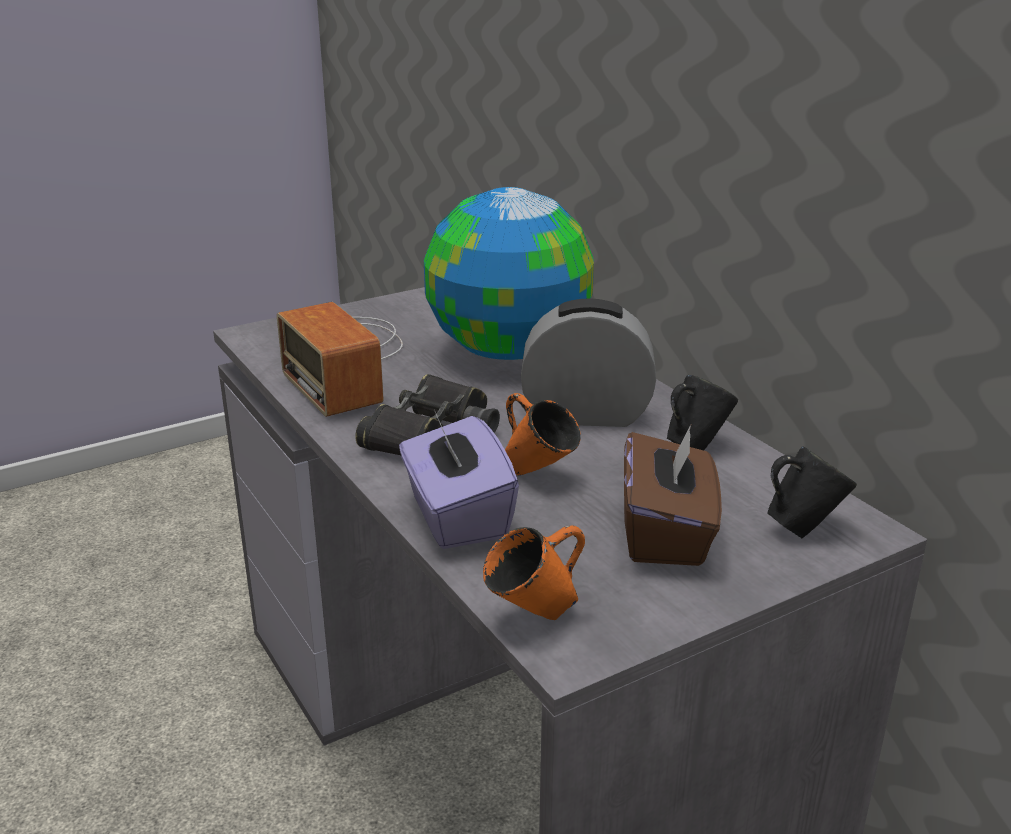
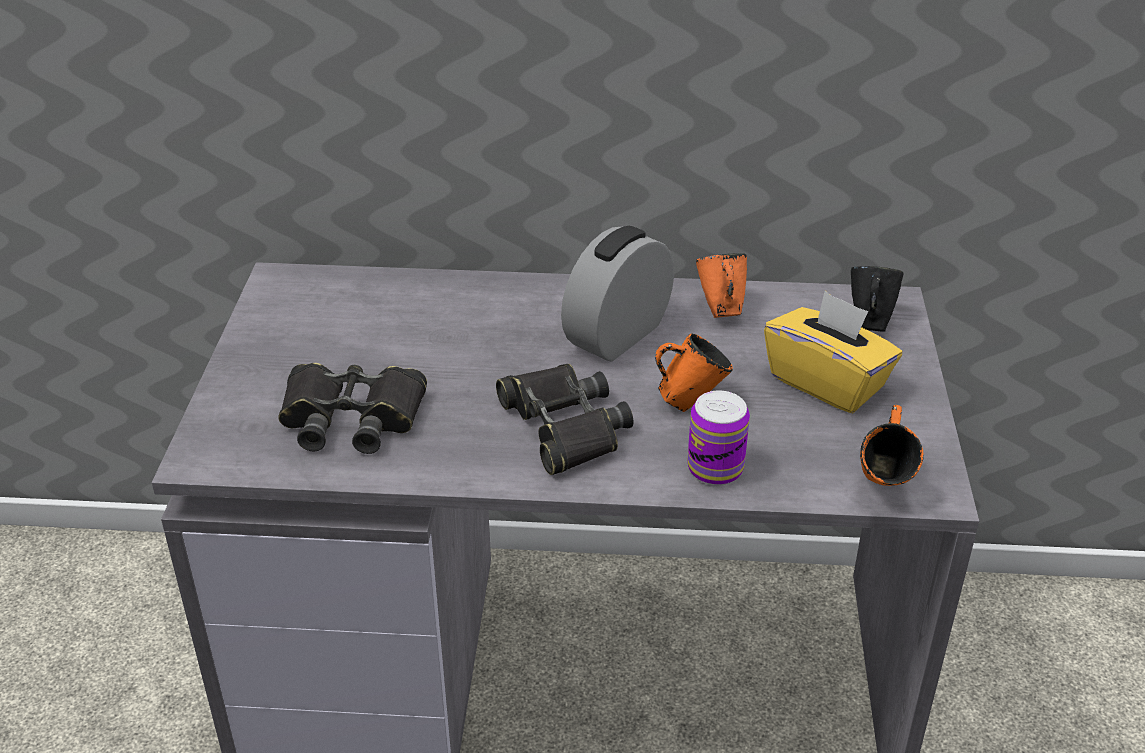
camera: 55 degrees left, 10 degrees up
radio [277,302,403,417] -> black binoculars [278,363,427,454]
purple tissue box [399,409,519,549] -> can [688,391,750,486]
globe [424,187,594,360] -> none
brown tissue box [624,423,722,566] -> yellow tissue box [764,291,902,413]
black mug [667,375,738,450] -> orange mug [696,253,747,318]

